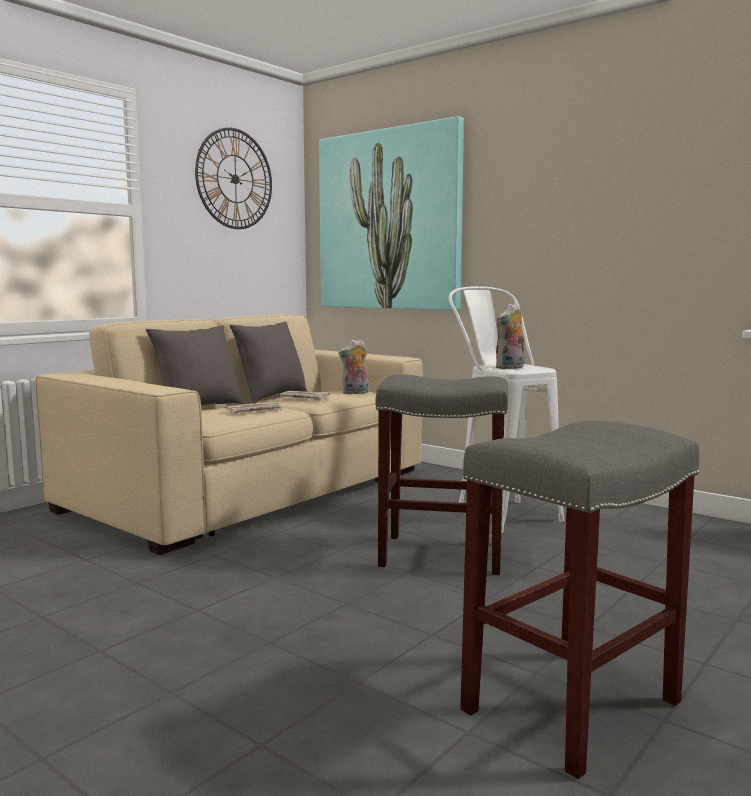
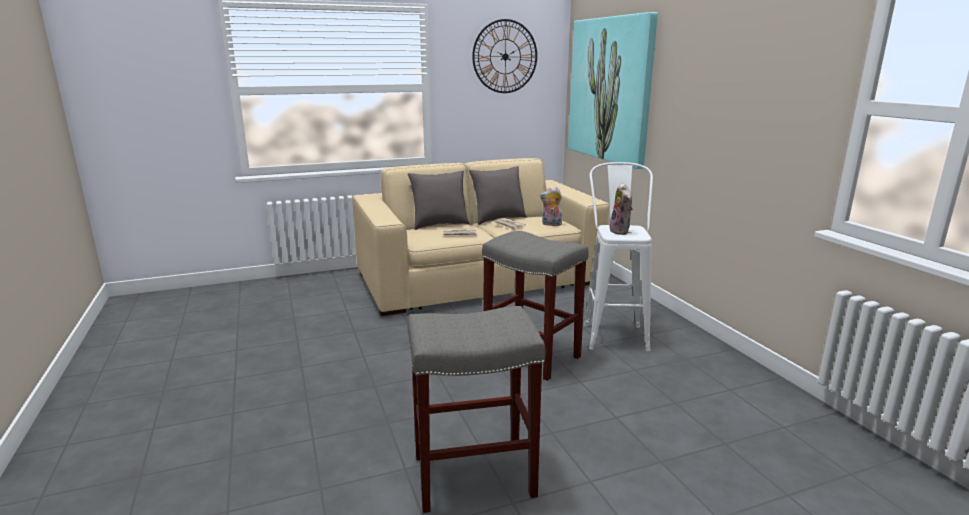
camera: 30 degrees right, 10 degrees up
plush toy [495,303,525,369] -> plush toy turned 90 degrees counterclockwise [610,183,633,235]

